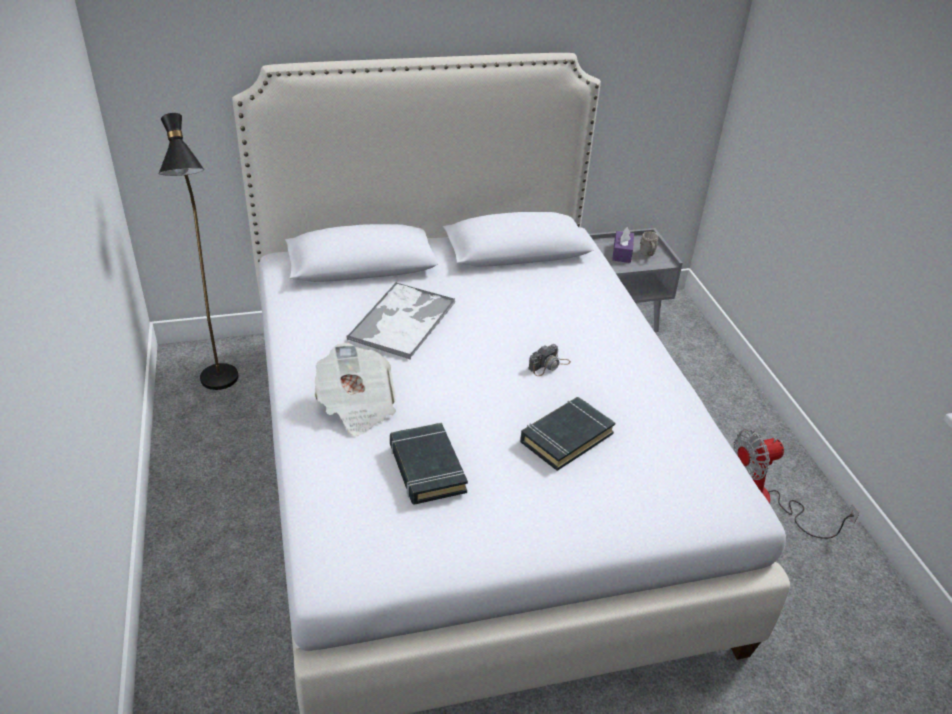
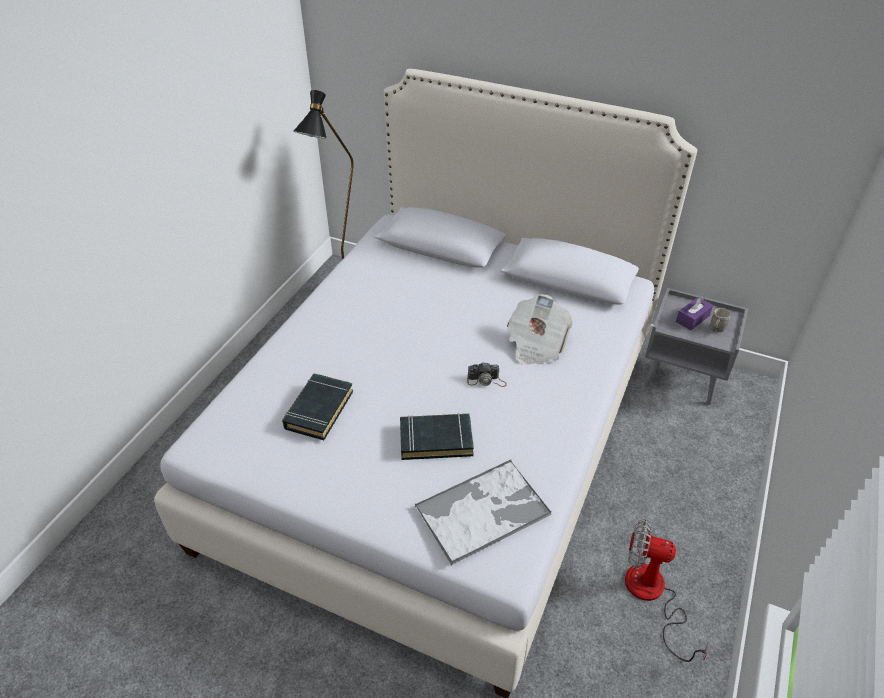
camera: 40 degrees right, 5 degrees up
newspaper [314,343,396,436] -> newspaper moved to [507,294,573,365]
tray [346,282,456,360] -> tray moved to [415,459,552,565]

